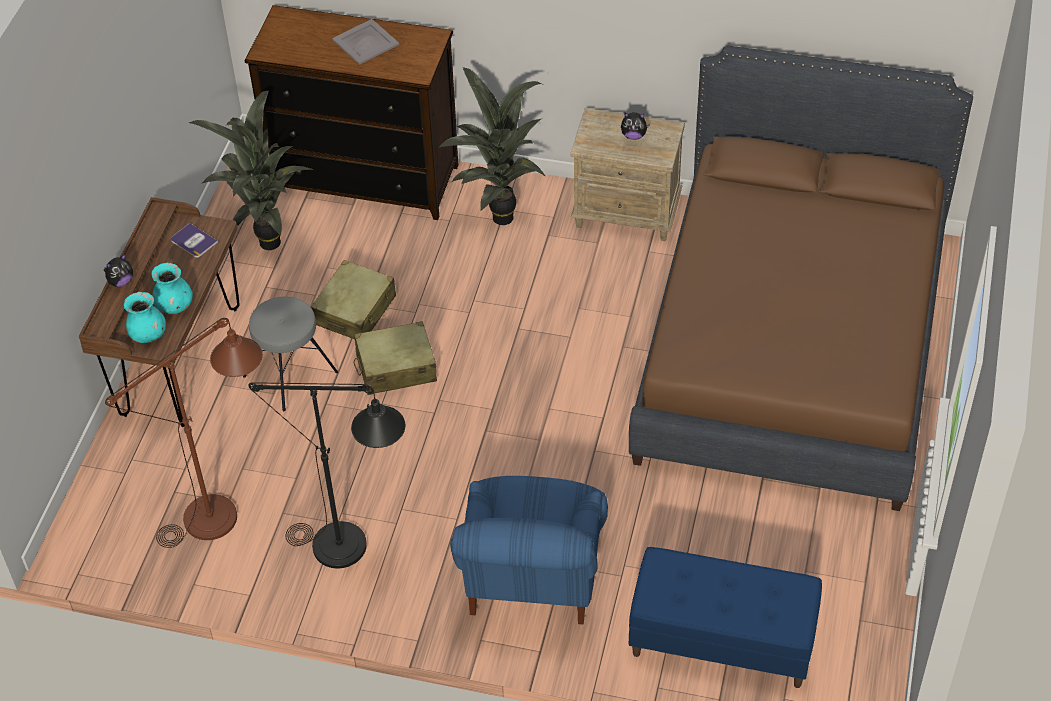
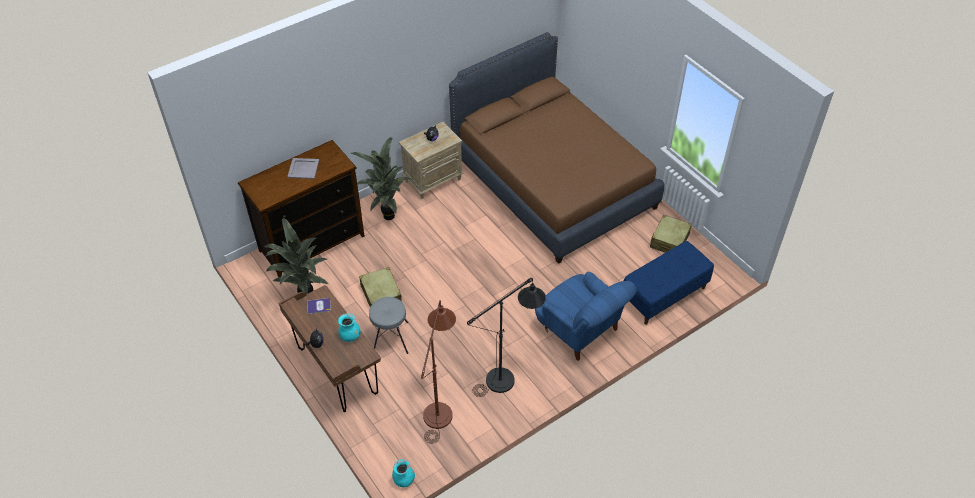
camera: 50 degrees left, 0 degrees up
turquoise vase [124,292,166,343] -> turquoise vase moved to [392,459,415,487]
beige suitcase [354,321,437,395] -> beige suitcase moved to [650,215,692,253]

